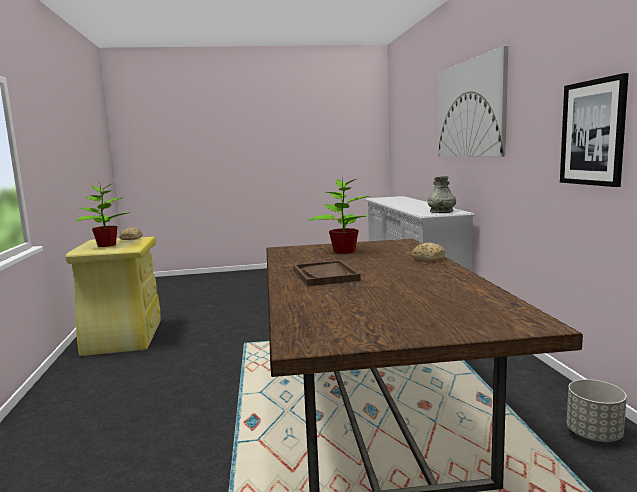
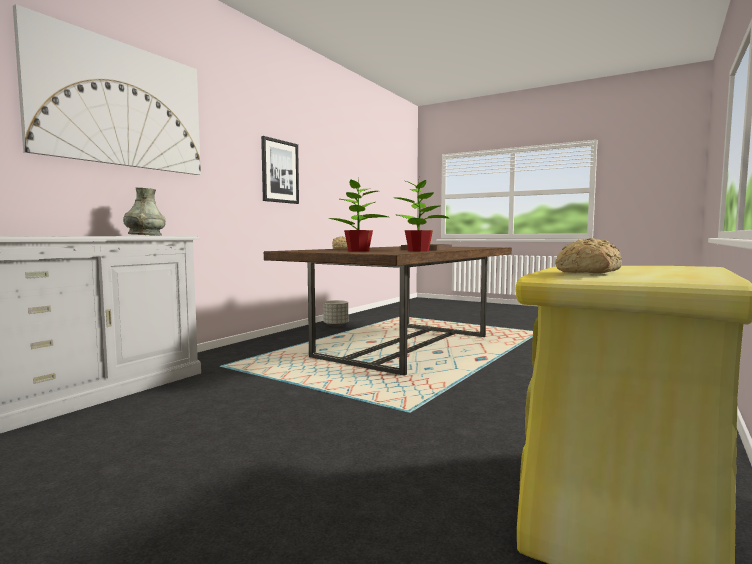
camera: 140 degrees left, 5 degrees down
potted plant [76,182,131,247] -> potted plant moved to [395,180,449,252]

